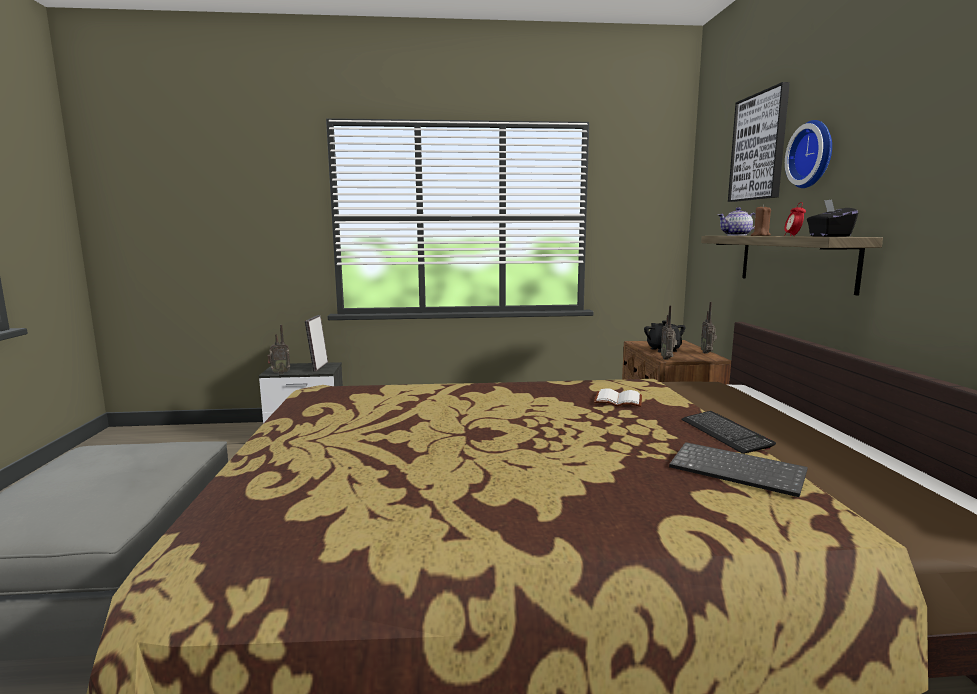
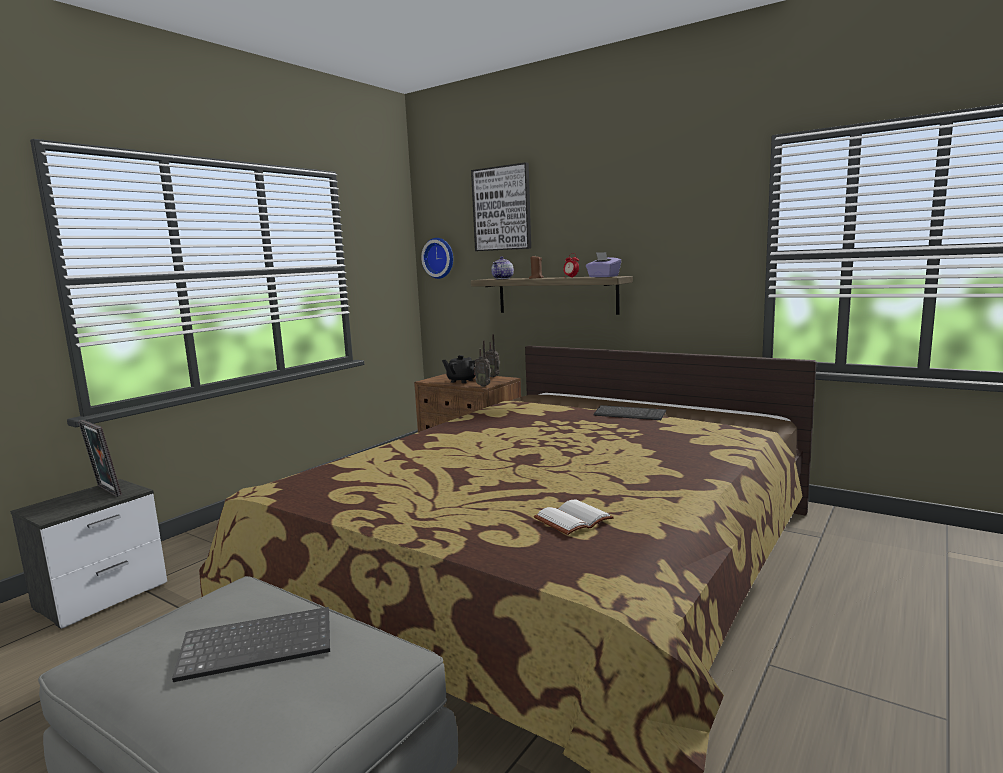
camera: 50 degrees left, 0 degrees up
radio [268,325,290,374] -> none
white book [594,388,642,407] -> white book moved to [534,500,614,535]
keyboard [669,442,808,497] -> keyboard moved to [172,607,330,682]
wall clock [785,120,832,188] -> wall clock moved to [421,238,453,279]
black tissue box [807,199,858,237] -> purple tissue box [586,252,621,277]

